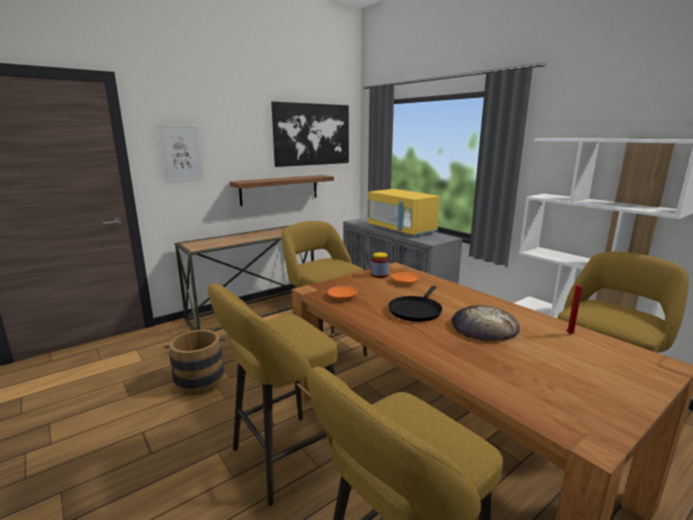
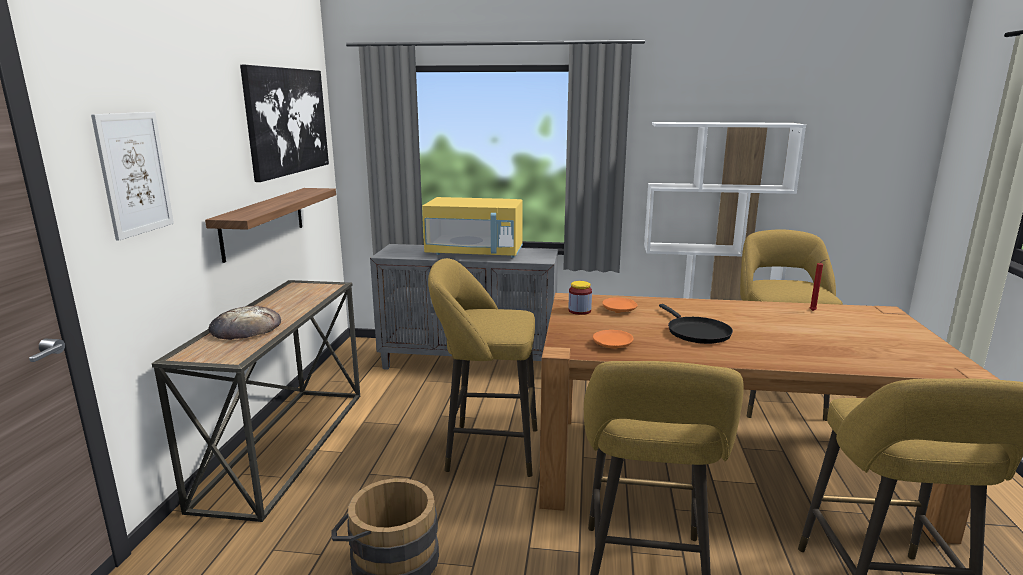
camera: 45 degrees left, 0 degrees up
bread [452,305,520,341] -> bread moved to [208,306,281,340]

